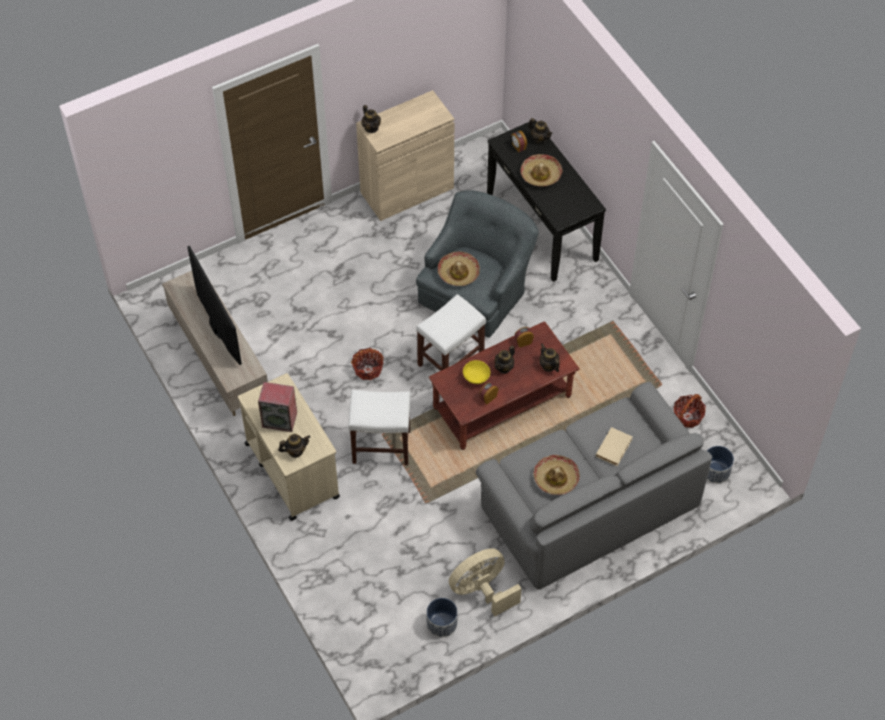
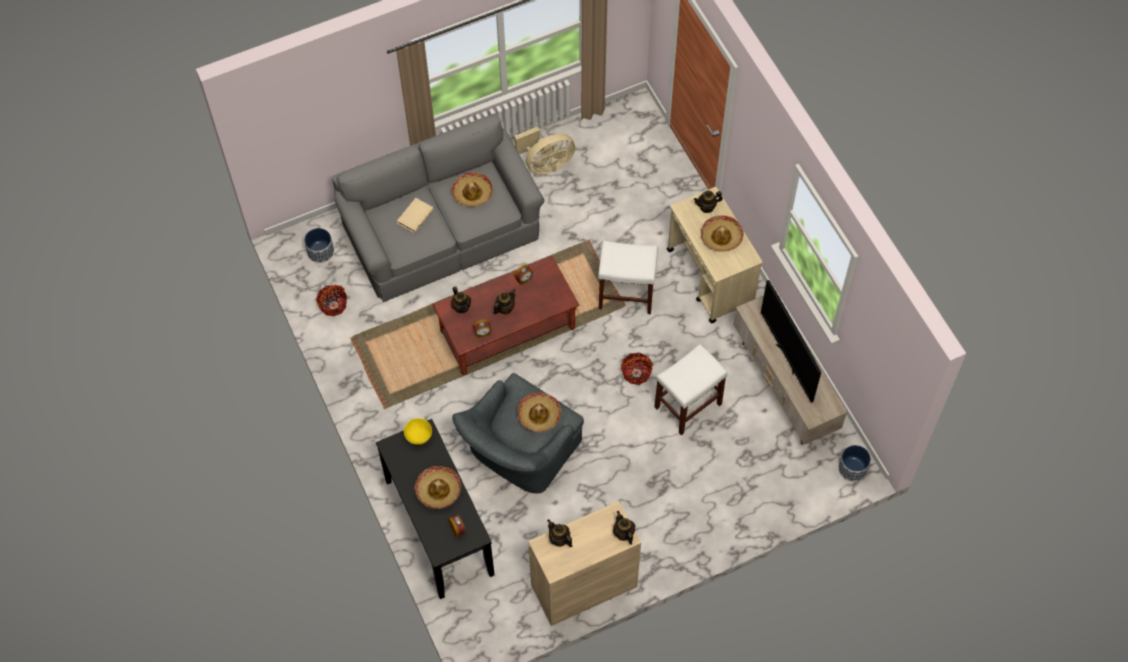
camera: 175 degrees left, 5 degrees up
speaker [258,382,297,432] -> hat [701,215,744,252]
white stool [416,294,486,371] -> white stool moved to [654,344,728,435]
planter [427,598,458,637] -> planter moved to [838,445,871,482]
yellow bowl [463,360,490,384] -> yellow bowl moved to [404,418,432,445]
teapot [528,118,553,144] -> teapot moved to [547,519,572,547]

